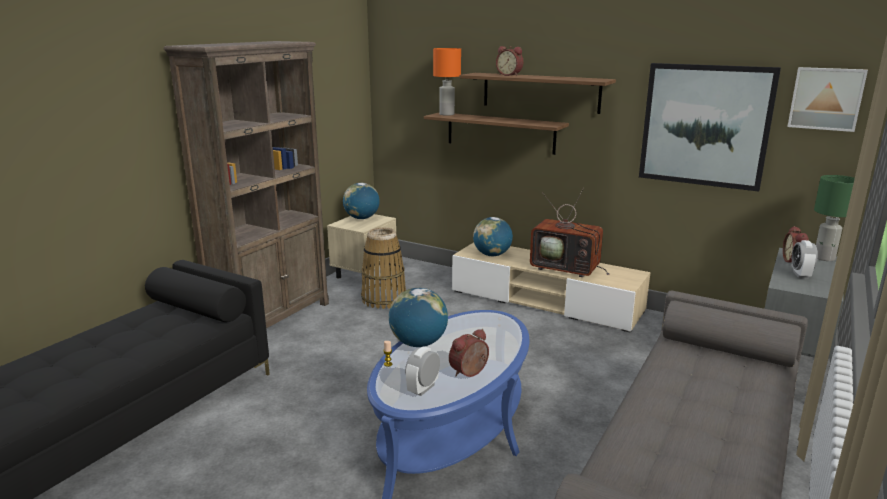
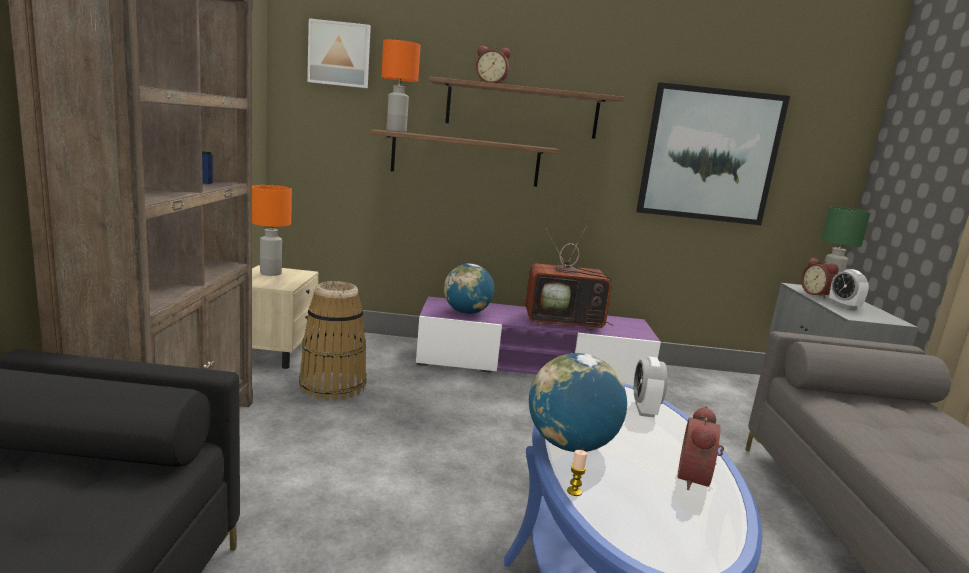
camera: 30 degrees left, 5 degrees down
globe [343,183,380,219] -> orange table lamp [252,185,292,276]
alarm clock [405,346,440,396] -> alarm clock moved to [634,357,668,418]
beige tv stand [452,242,651,333] -> purple tv stand [416,296,661,386]
picture [787,67,868,132] -> picture moved to [307,18,371,88]

